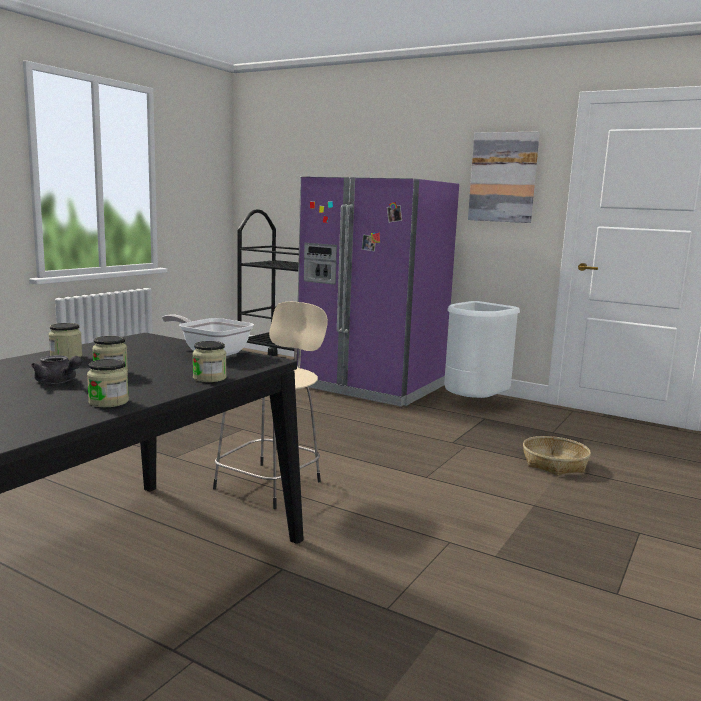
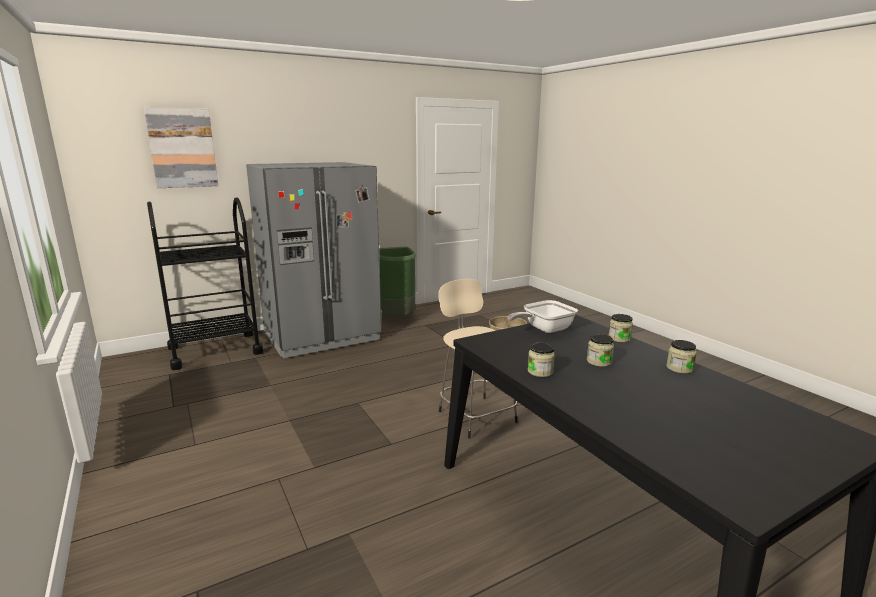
camera: 60 degrees left, 5 degrees up
grey teapot [31,355,82,384] -> none
purple fridge [296,176,459,407] -> grey fridge [246,162,382,358]
white trash can [444,301,520,398] -> green trash can [379,247,416,317]
picture [468,131,540,223] -> picture moved to [144,107,218,188]

